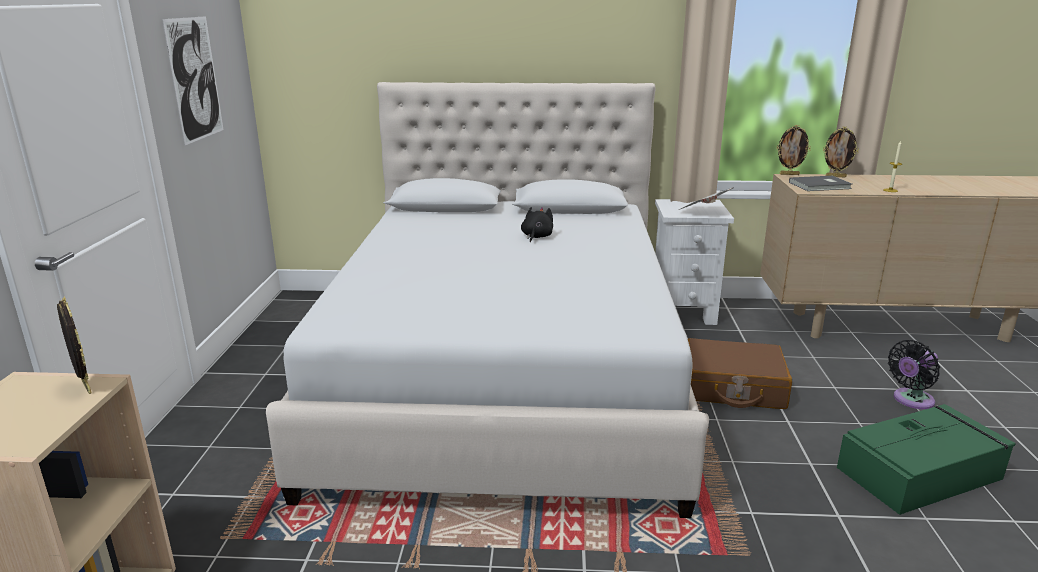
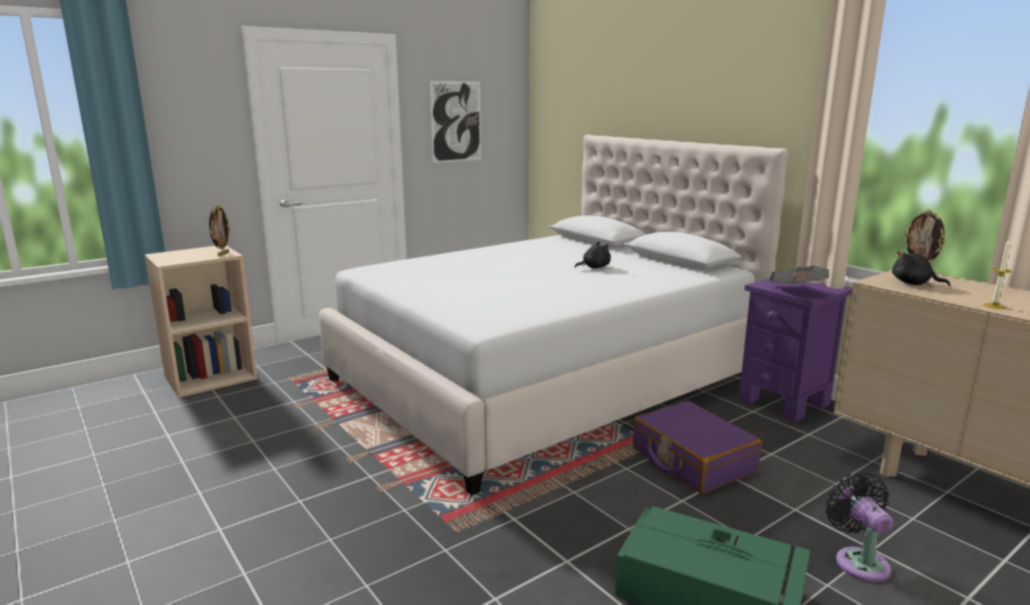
camera: 50 degrees right, 5 degrees down
white nightstand [655,199,734,325] -> purple nightstand [739,279,852,422]
brown suitcase [688,338,792,409] -> purple suitcase [633,401,762,494]
grey book [789,176,852,191] -> black plush toy [892,248,950,286]
picture frame [823,126,859,177] -> none
black fan [888,340,940,409] -> black fan turned 60 degrees clockwise [826,472,893,582]

